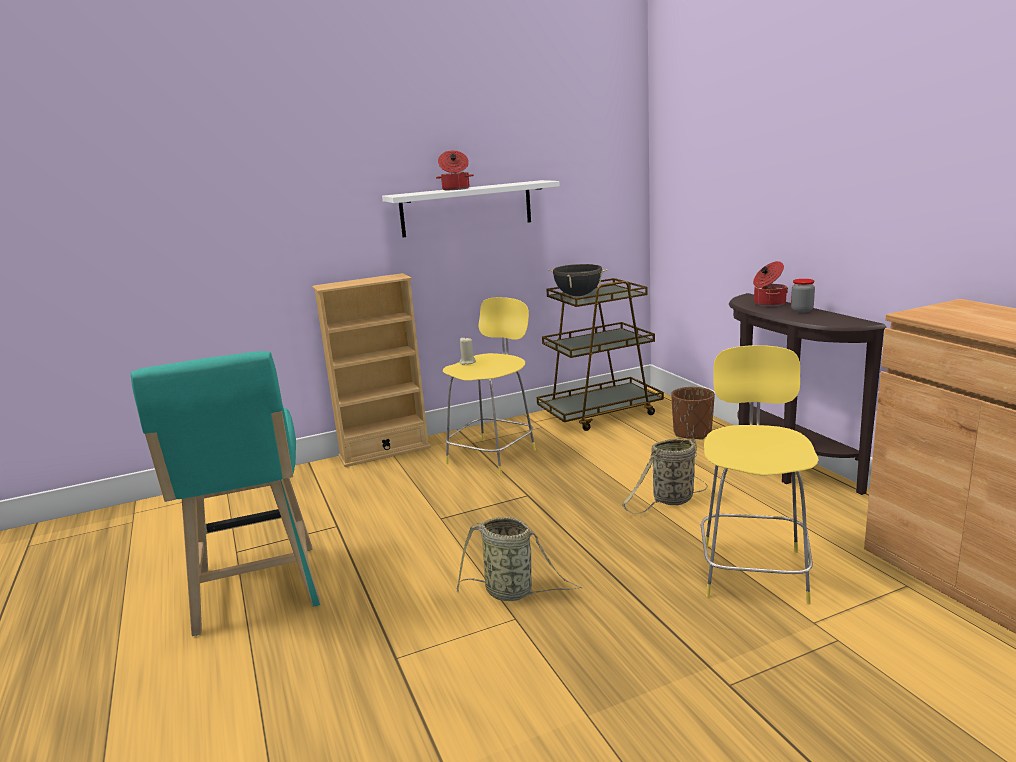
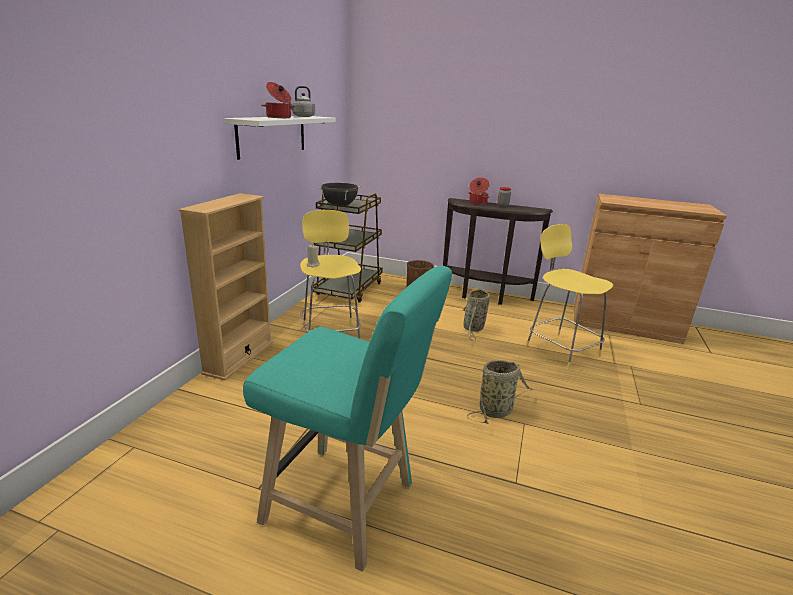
camera: 50 degrees left, 5 degrees up
none -> grey kettle [289,86,315,117]

